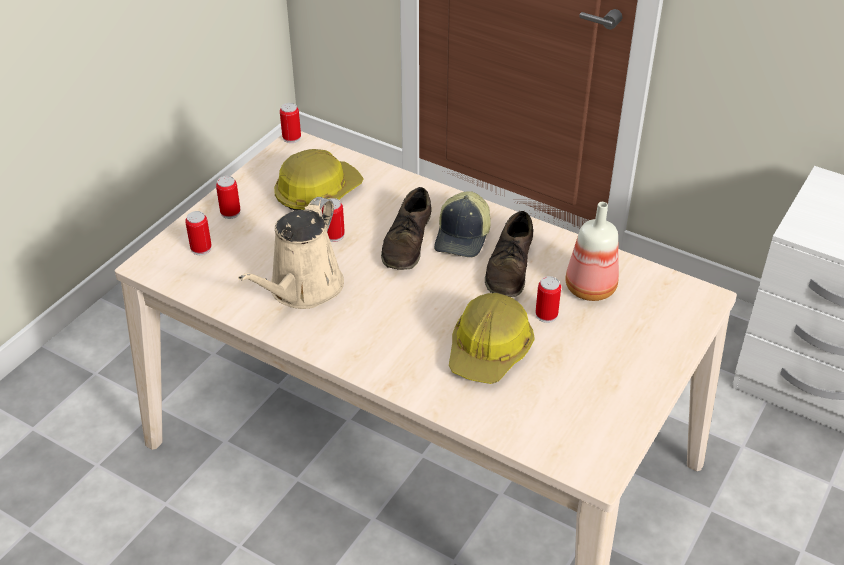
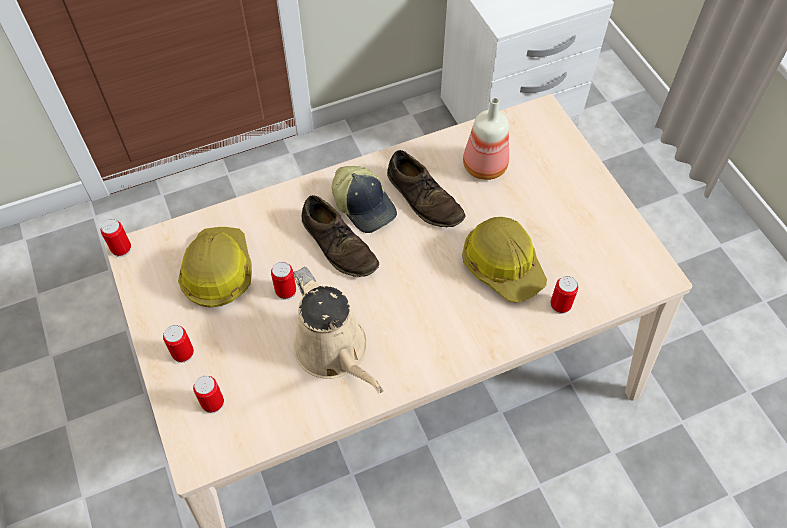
camera: 55 degrees left, 15 degrees up
can [536,276,561,323] -> can moved to [550,276,578,314]

